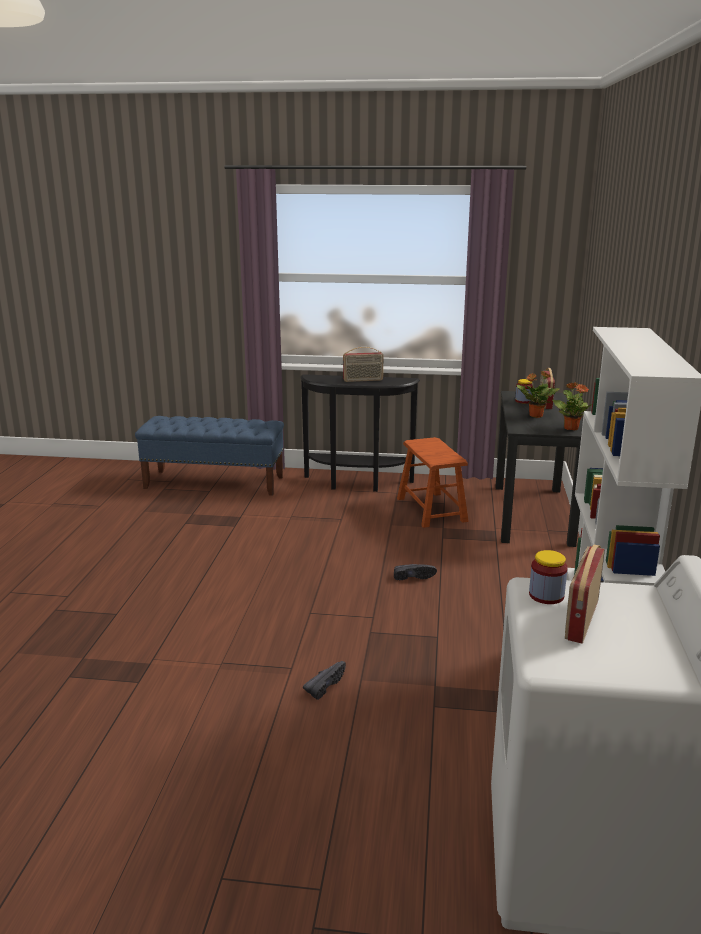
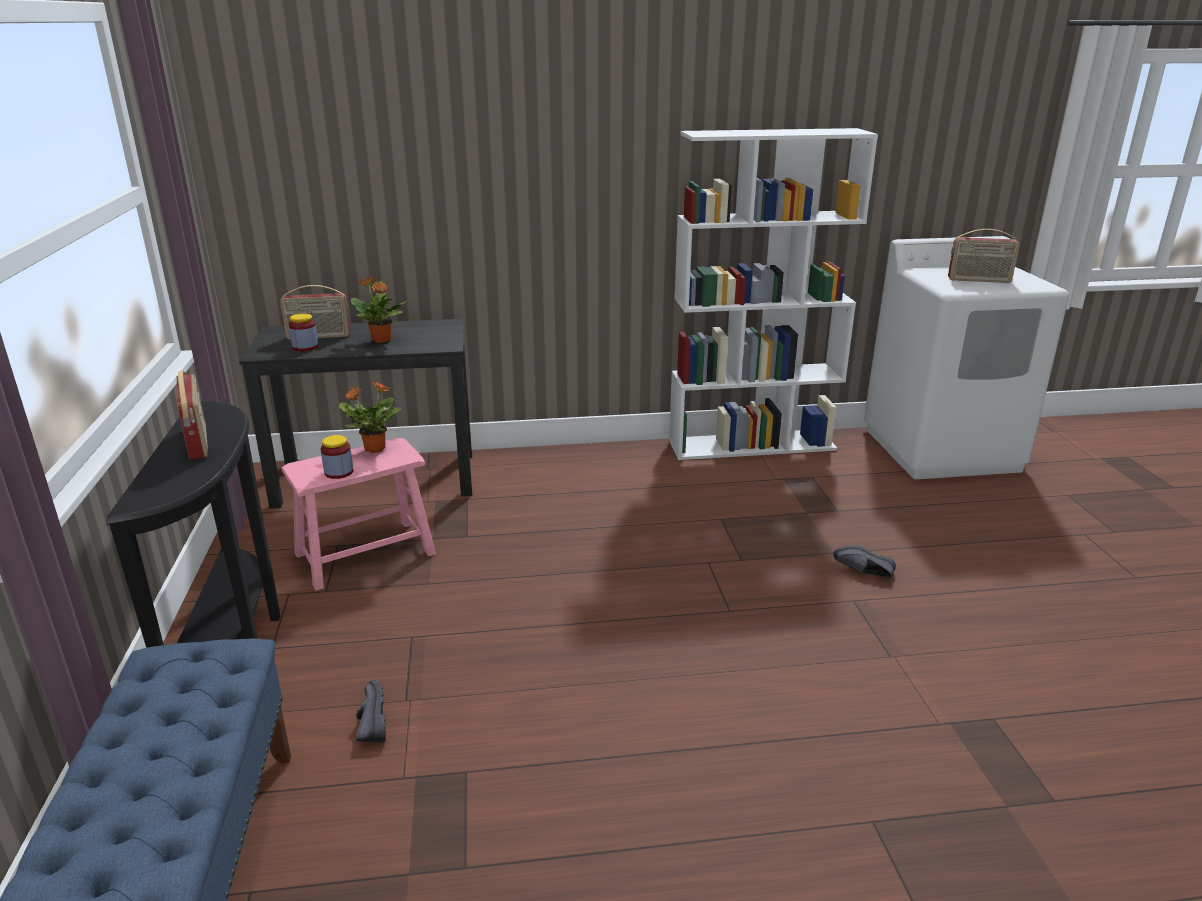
camera: 105 degrees left, 5 degrees up
black shoe [394,564,437,580] -> black shoe moved to [356,679,386,743]
brown stool [397,437,469,528] -> pink stool [281,438,436,591]
jar [529,550,568,604] -> jar moved to [321,435,354,479]
potted plant [552,382,592,430] -> potted plant moved to [339,381,402,453]

